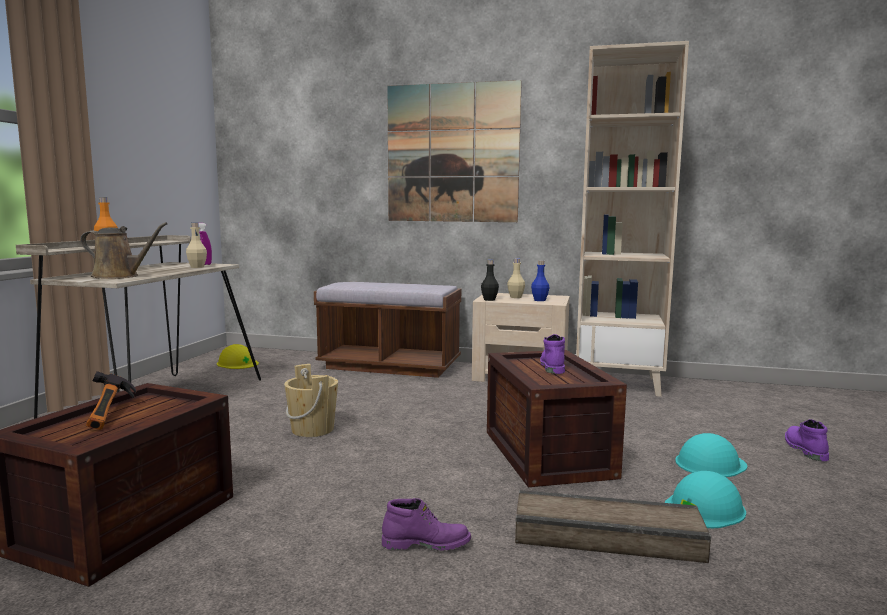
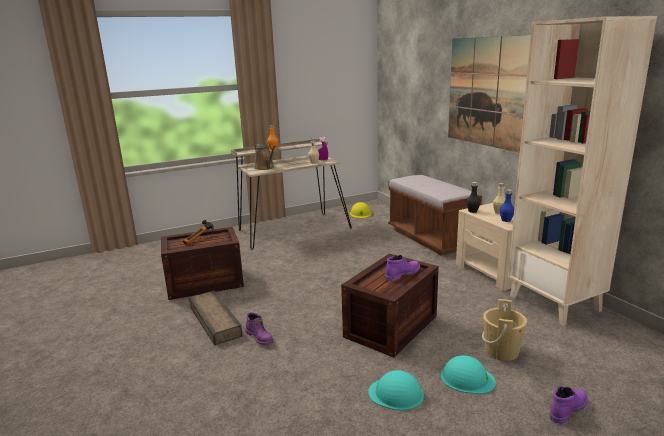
camera: 50 degrees right, 10 degrees up
beige bucket [284,364,338,437] -> beige bucket moved to [482,299,527,361]
crate [515,490,711,563] -> crate moved to [189,291,242,345]

